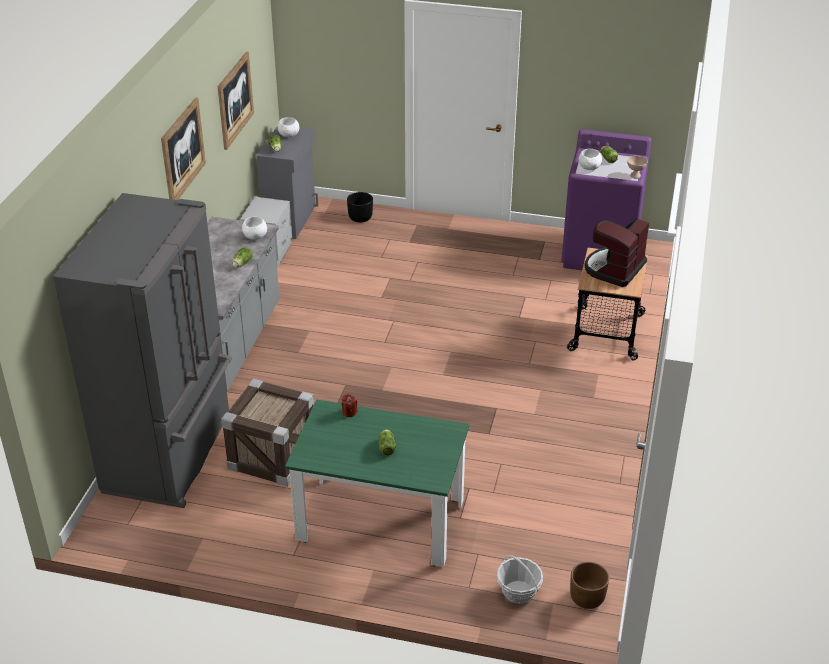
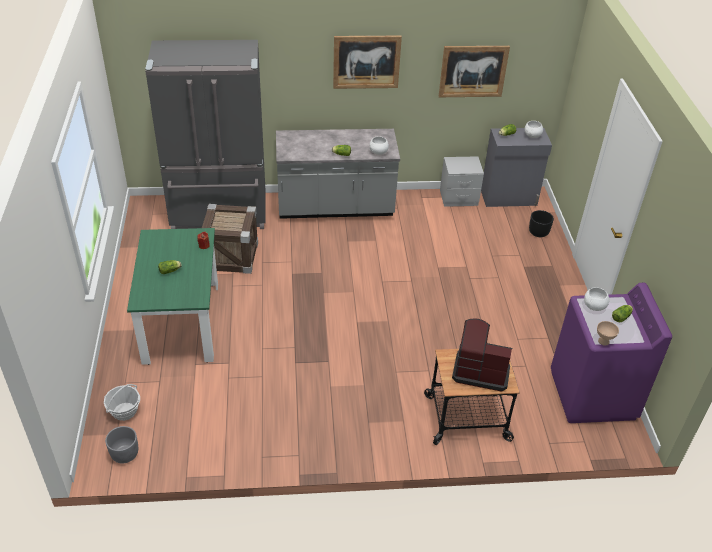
camera: 70 degrees right, 5 degrees up
brown planter [570,562,609,609] -> grey planter [105,426,138,463]

